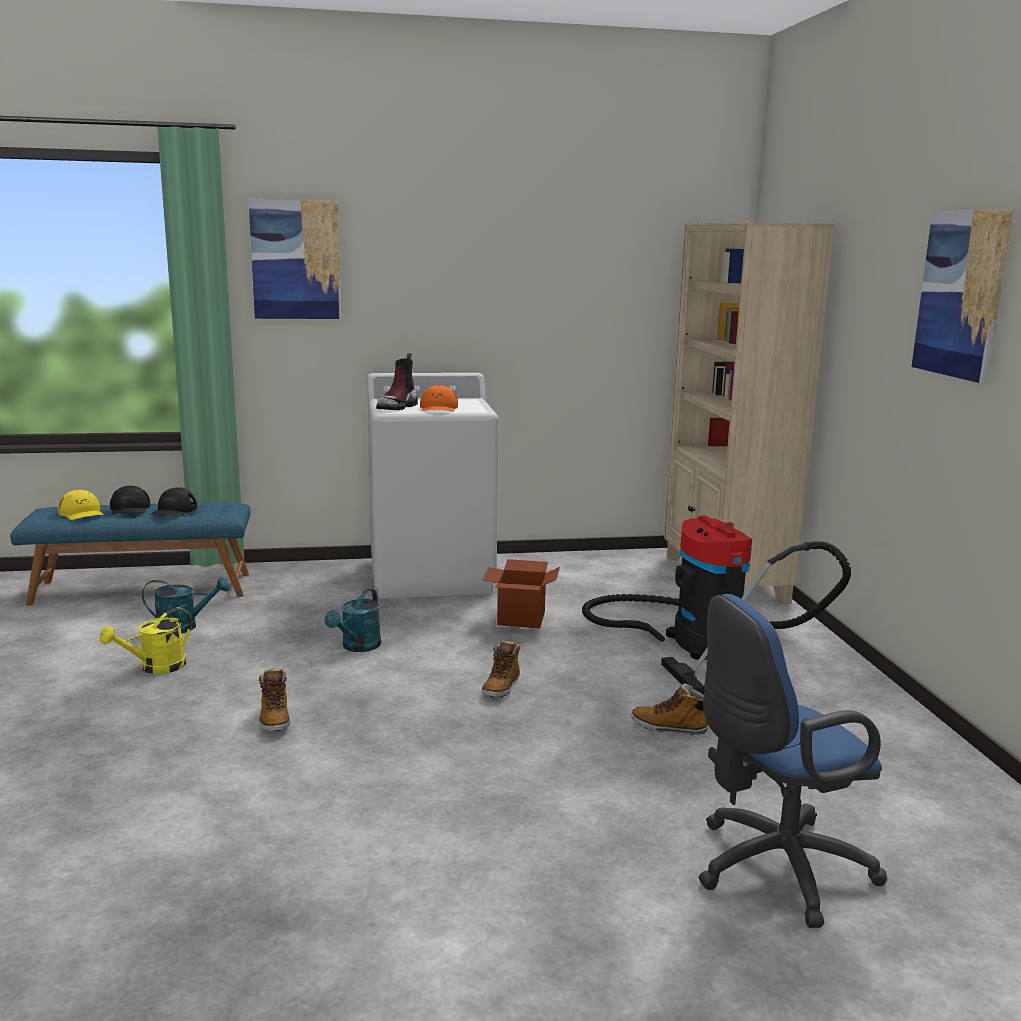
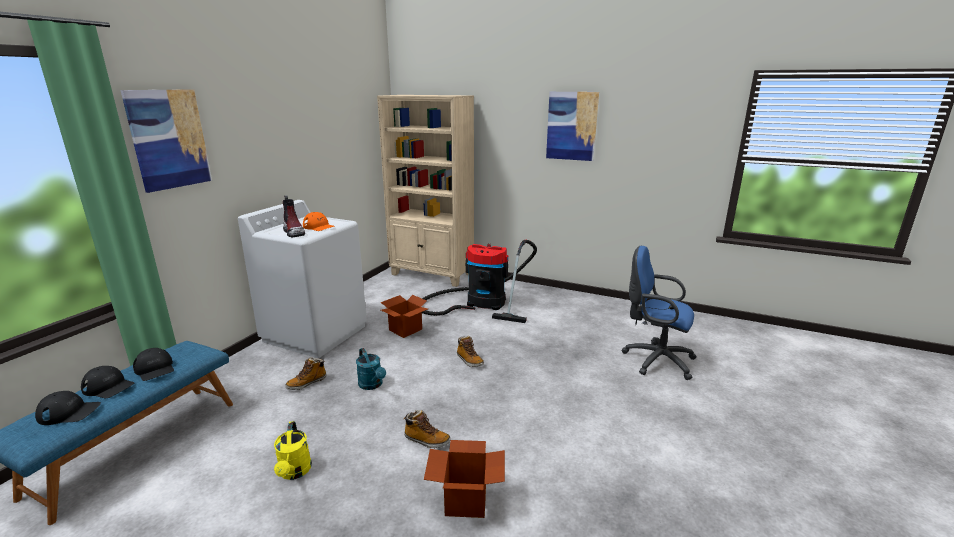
camera: 55 degrees left, 5 degrees up
yellow cap [58,490,104,520] -> black cap [35,391,101,425]
turquoise watering can [142,577,230,633] -> none
boot [631,683,708,735] -> boot moved to [285,357,326,390]
blue office chair [698,594,887,928] -> blue office chair turned 105 degrees clockwise [622,246,697,380]
none -> cardboard box [424,440,505,518]

